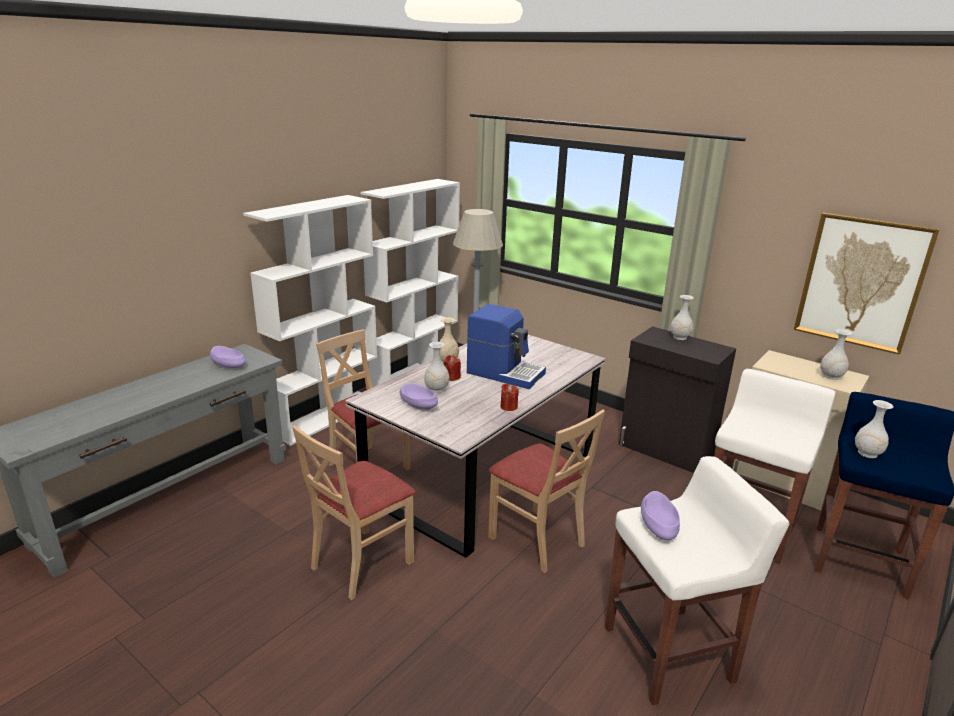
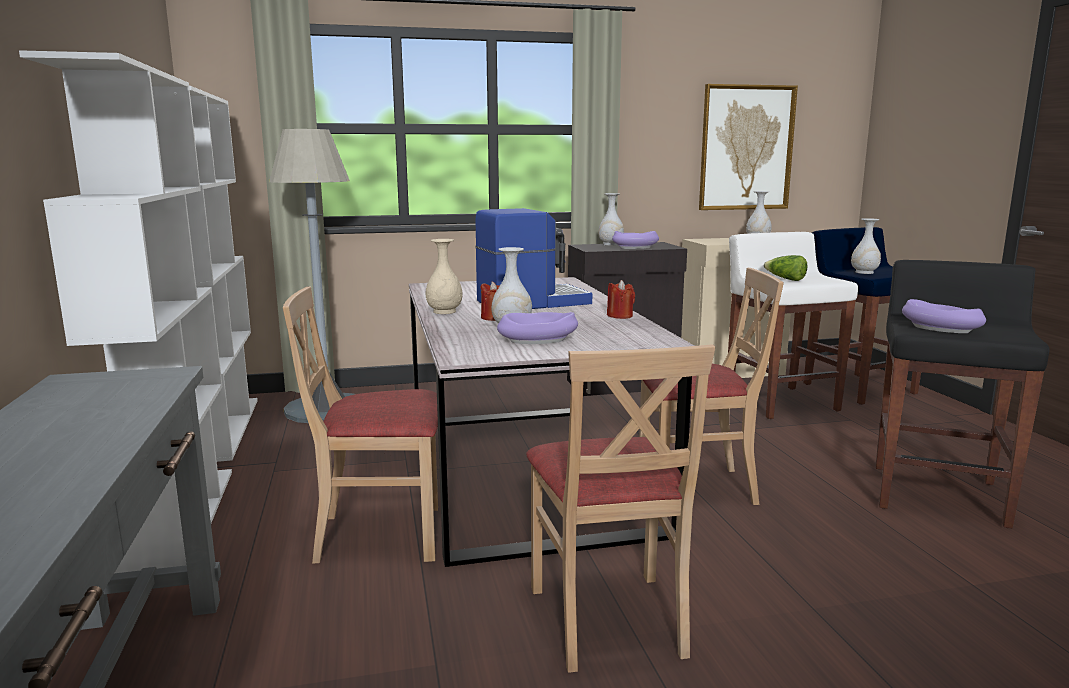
camera: 50 degrees left, 10 degrees down
purple bowl [210,346,246,370] -> purple bowl moved to [612,231,659,249]
white stool [605,456,789,705] -> black stool [876,260,1050,528]
none -> lettuce [764,255,808,281]

